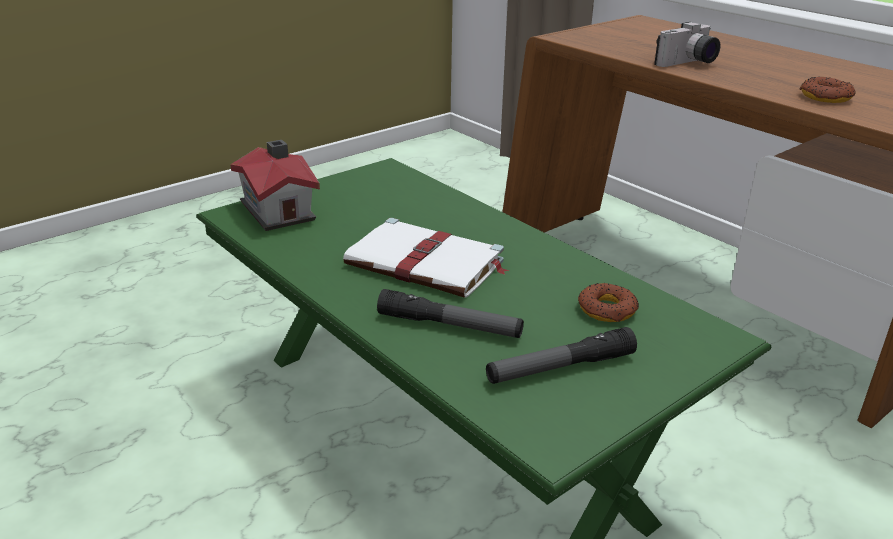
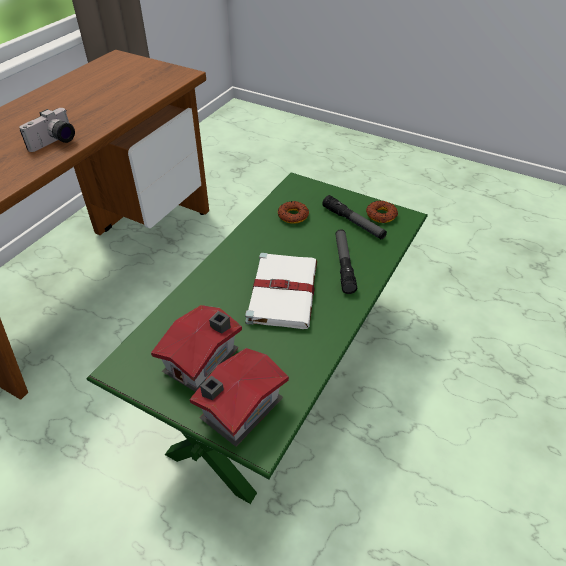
camera: 110 degrees left, 15 degrees up
camera [654,22,720,67] -> camera turned 90 degrees clockwise [19,108,75,152]
donut [799,77,856,103] -> donut moved to [366,200,398,223]
none -> toy house [151,305,242,392]

